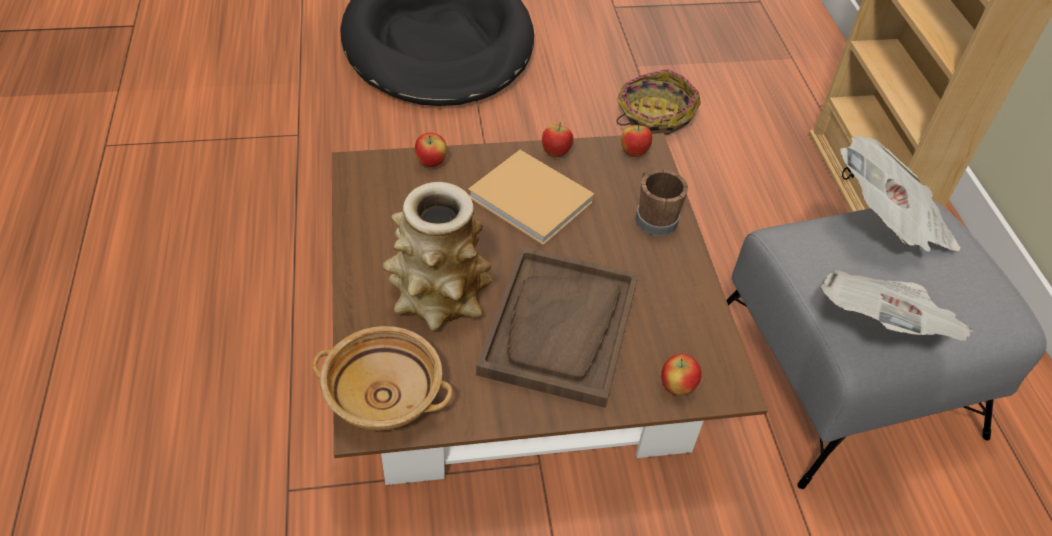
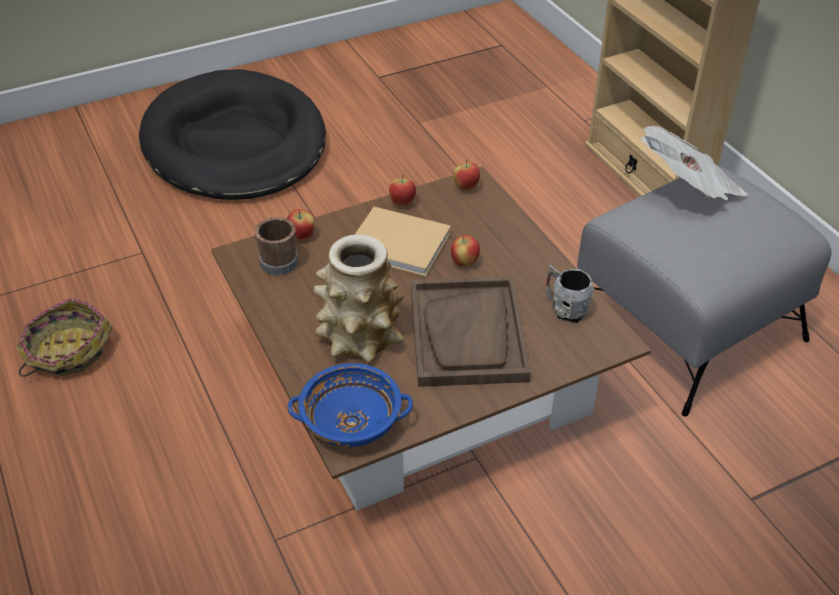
camera: 15 degrees left, 5 degrees down
beige bowl [312,326,453,431] -> blue bowl [288,363,413,447]
basket [616,69,701,135] -> basket moved to [17,298,113,377]
brown mug [635,169,688,236] -> brown mug moved to [255,217,298,276]
apple [661,354,702,396] -> apple moved to [451,235,480,267]
newspaper [821,270,973,341] -> none
none -> grey mug [546,265,593,323]

